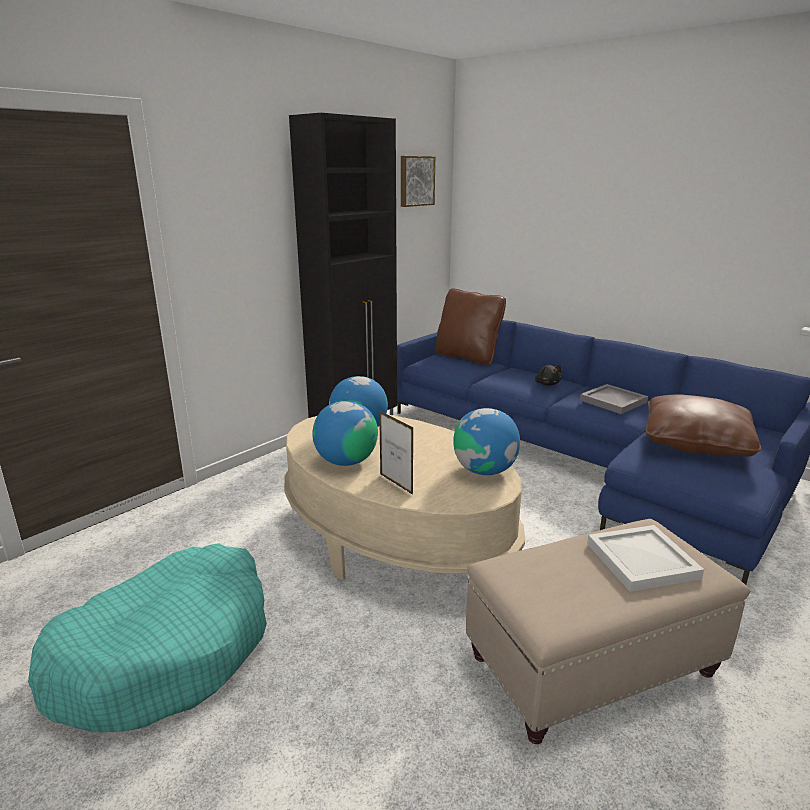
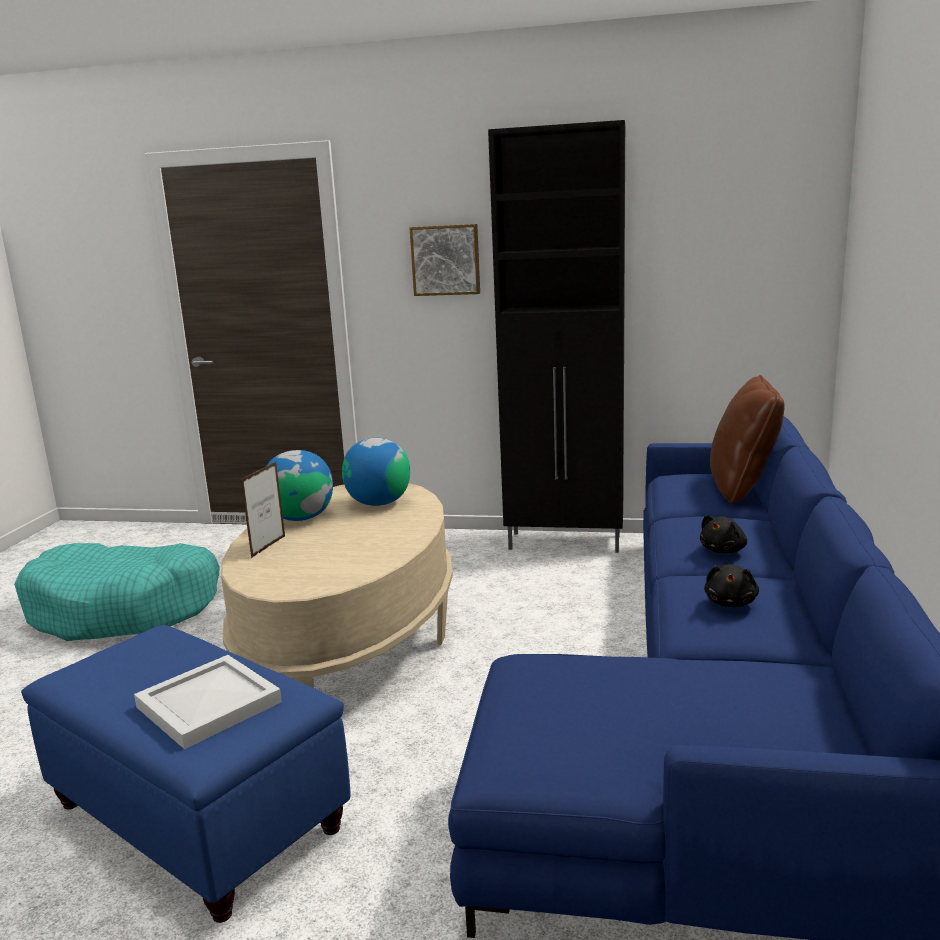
camera: 60 degrees right, 5 degrees down
picture [401,156,435,207] -> picture moved to [409,224,480,296]
globe [453,408,520,475] -> none
beige ottoman [466,519,751,744] -> blue ottoman [21,625,350,923]
grey tray [580,384,648,414] -> black plush toy [704,564,759,607]
brown pillow [645,394,761,457] -> none

